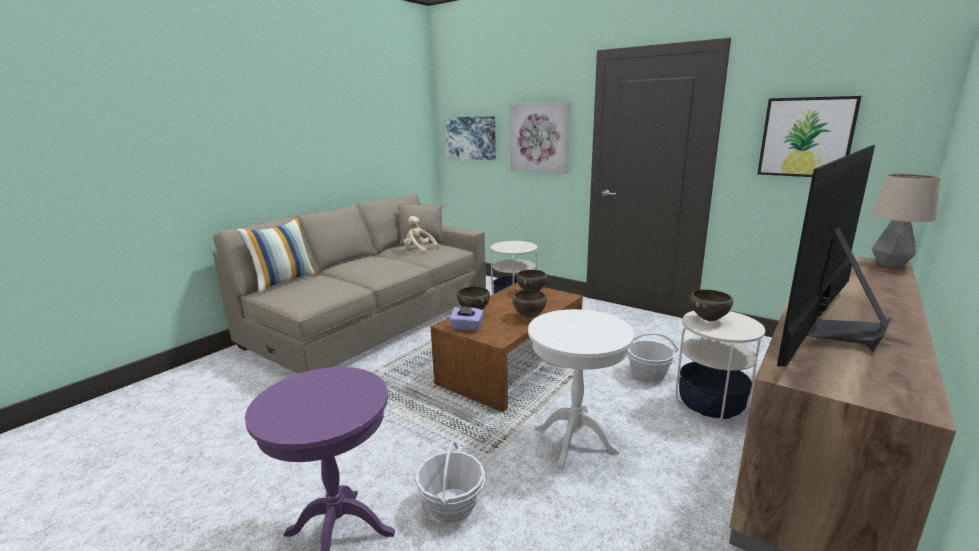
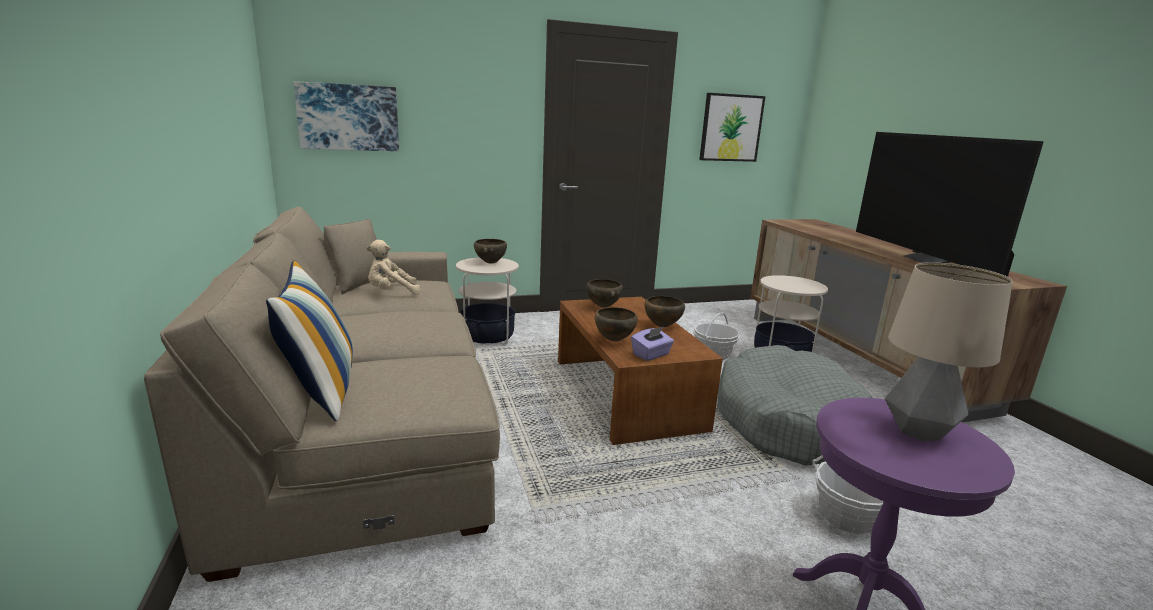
camera: 55 degrees left, 0 degrees up
picture [510,102,570,174] -> none
white side table [528,309,634,468] -> grey dog bed [717,345,873,466]
brown bowl [690,290,733,321] -> brown bowl moved to [474,239,507,264]
table lamp [872,173,941,268] -> table lamp moved to [885,262,1013,441]

